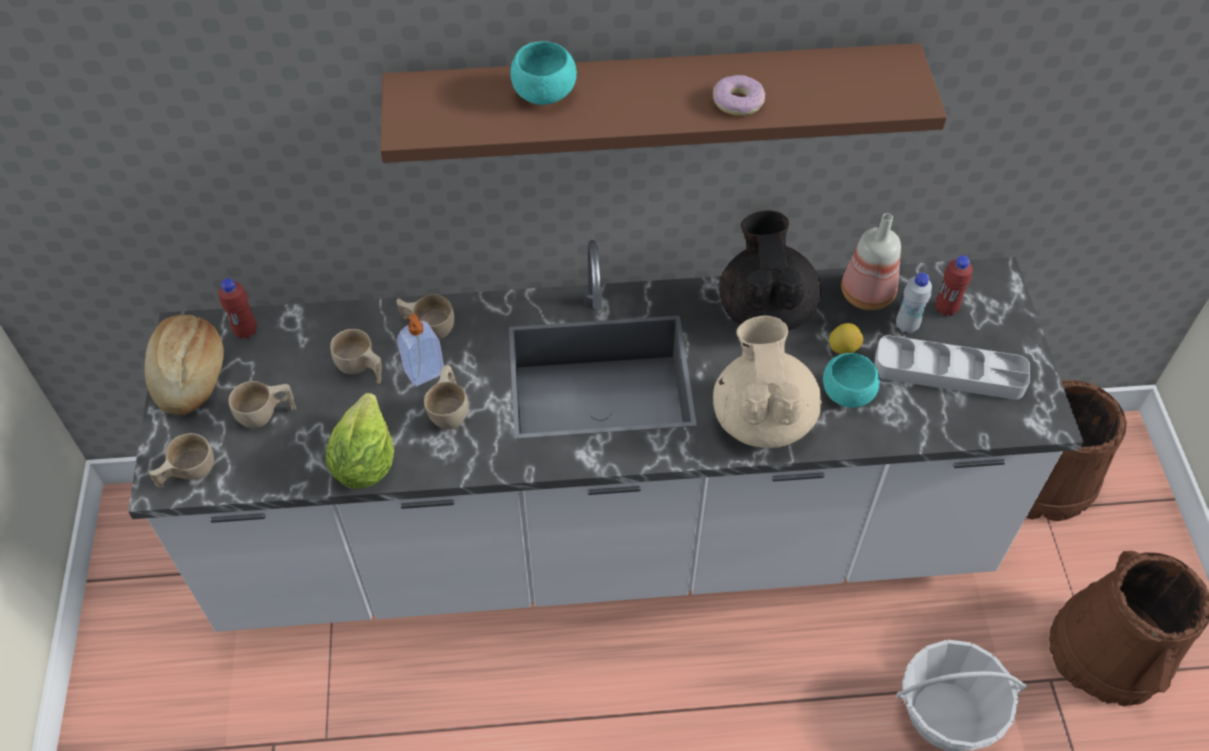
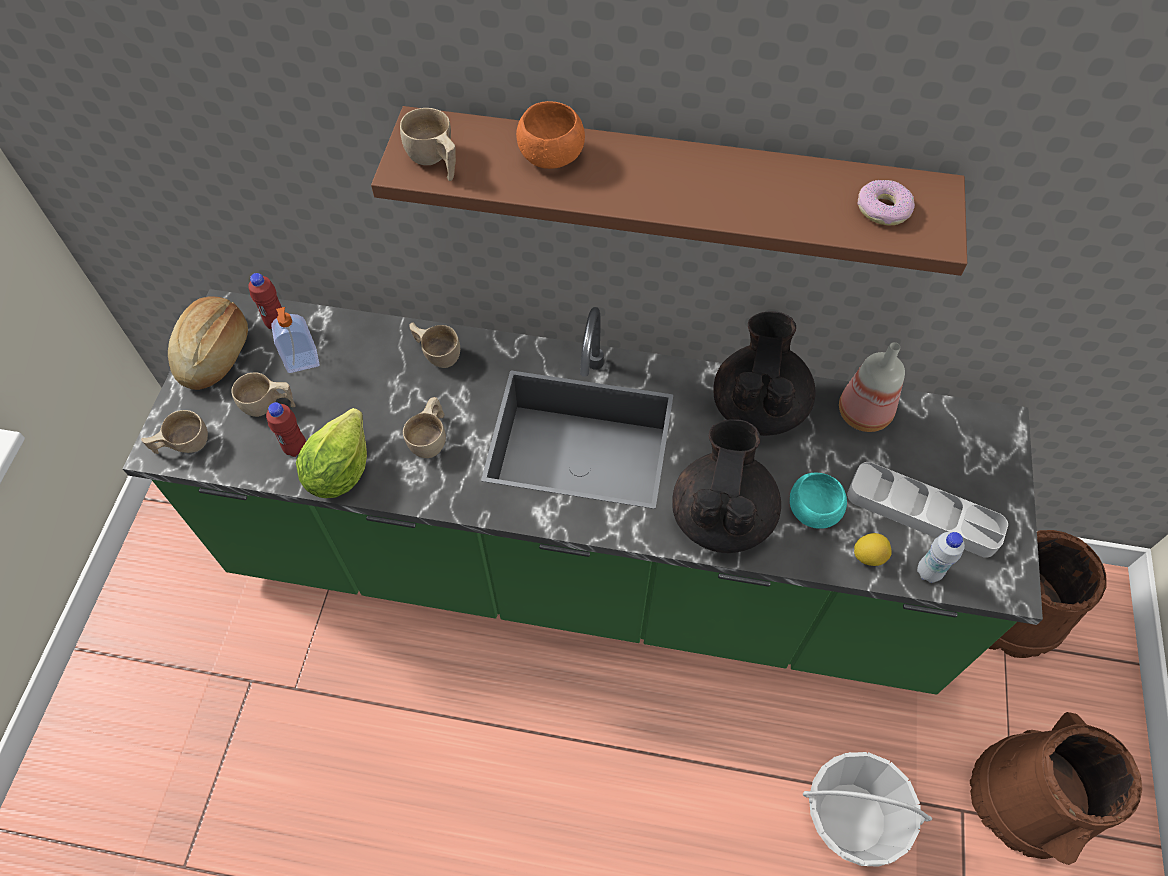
camera: 15 degrees right, 5 degrees up
white counter [128,240,1084,632] -> green counter [123,289,1043,695]
beige cup [330,329,382,384] -> beige cup moved to [400,108,456,181]
soap dispenser [397,313,444,387] -> soap dispenser moved to [272,307,320,373]
turquoise bowl [510,41,577,105] -> orange bowl [516,101,585,169]
donut [713,75,765,116] -> donut moved to [857,180,915,225]
beige teapot [713,316,822,448] -> black teapot [672,419,781,553]
lemon [829,323,863,354] -> lemon moved to [854,533,892,566]
white bottle [896,273,932,334] -> white bottle moved to [917,532,965,583]
red bottle [936,255,973,316] -> red bottle moved to [266,402,306,457]

